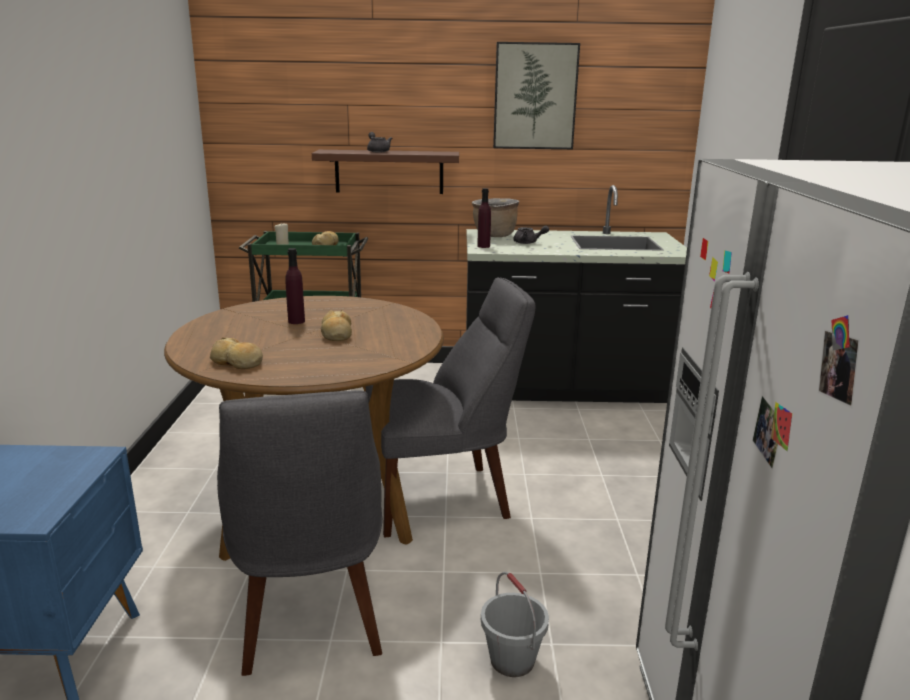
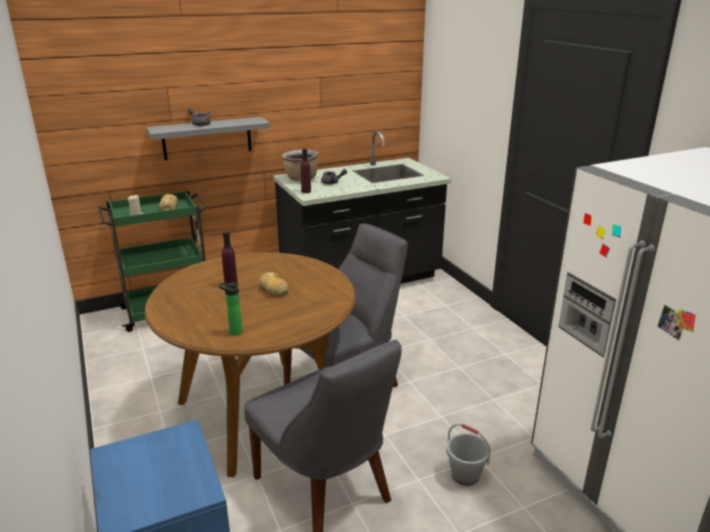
camera: 25 degrees left, 5 degrees up
bread [209,337,263,369] -> bottle [219,282,242,336]
brown shelf [312,150,459,194] -> grey shelf [146,117,270,160]
picture [493,42,580,149] -> none

